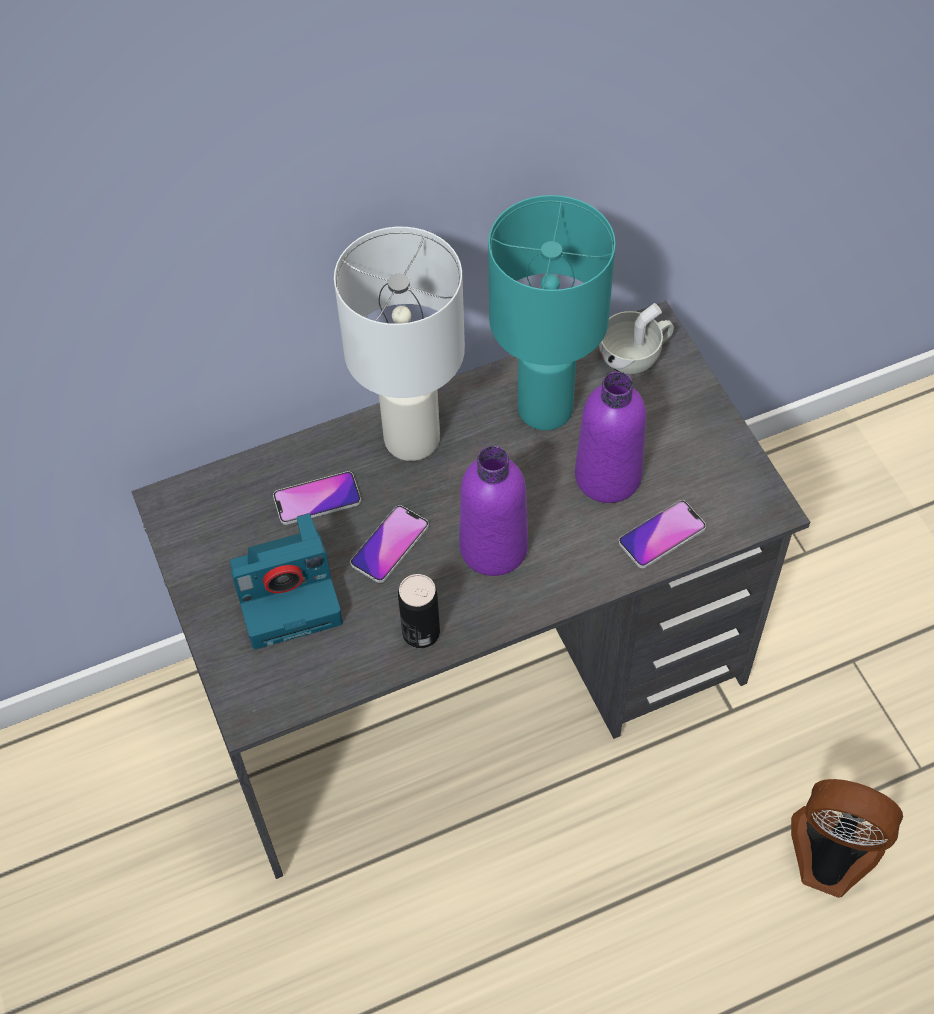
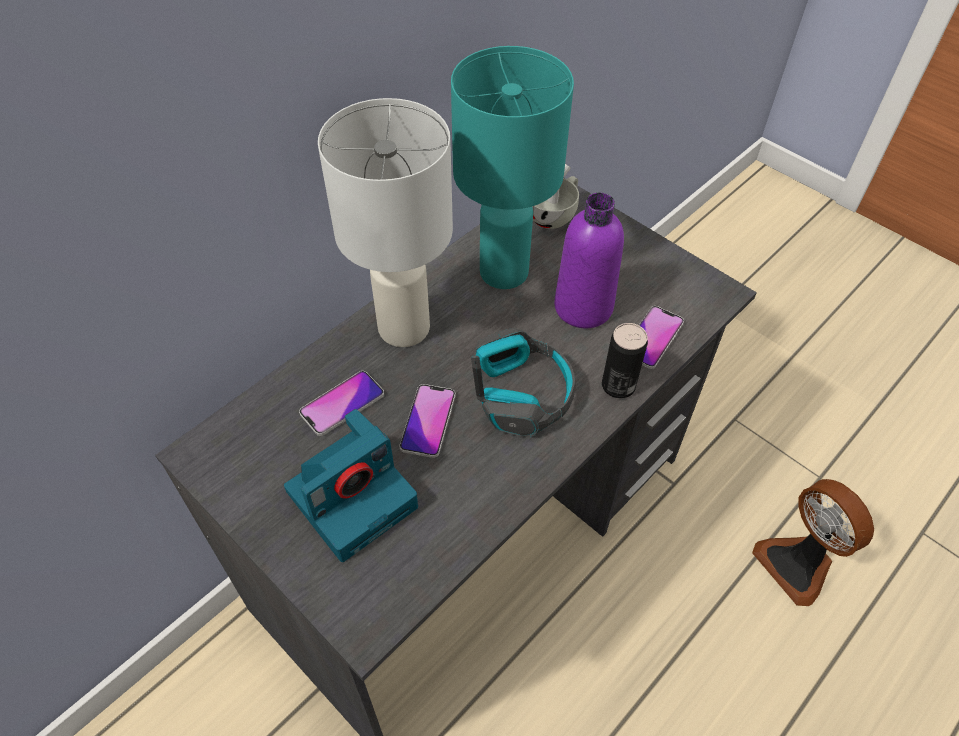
camera: 25 degrees left, 5 degrees down
can [398,574,440,648] -> can moved to [602,323,648,398]
purple bottle [459,446,528,576] -> headphones [471,328,576,438]
fan [791,779,903,898] -> fan turned 120 degrees counterclockwise [752,479,874,606]

